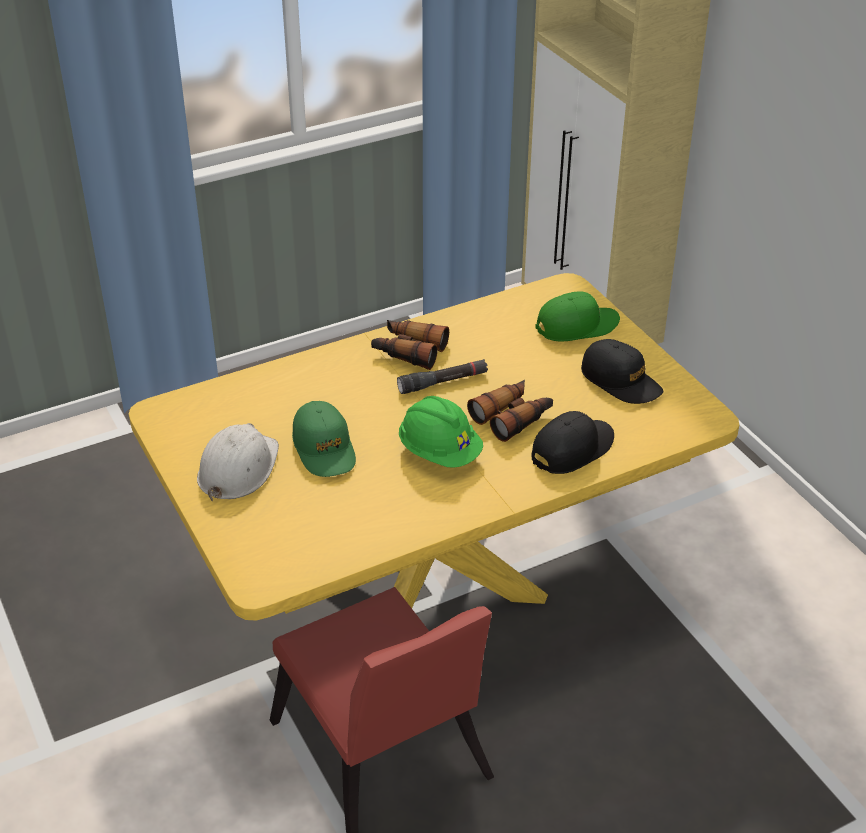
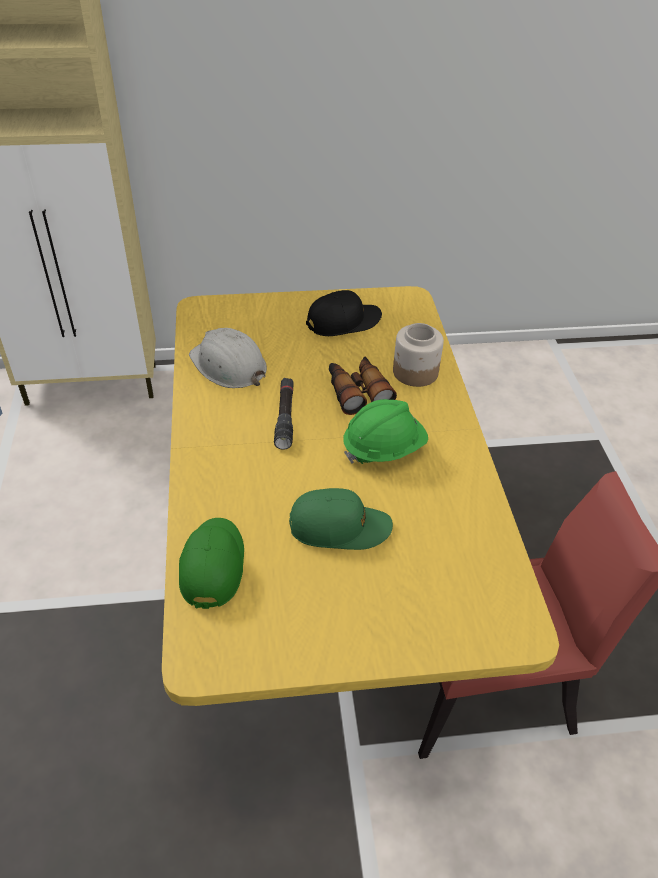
camera: 70 degrees left, 5 degrees up
white hard hat [197,423,279,502] -> white hard hat moved to [189,328,267,388]
binoculars [371,320,449,370] -> none
black cap [531,411,614,474] -> jar [393,323,444,387]
green cap [535,291,620,341] -> green cap moved to [179,518,244,609]

